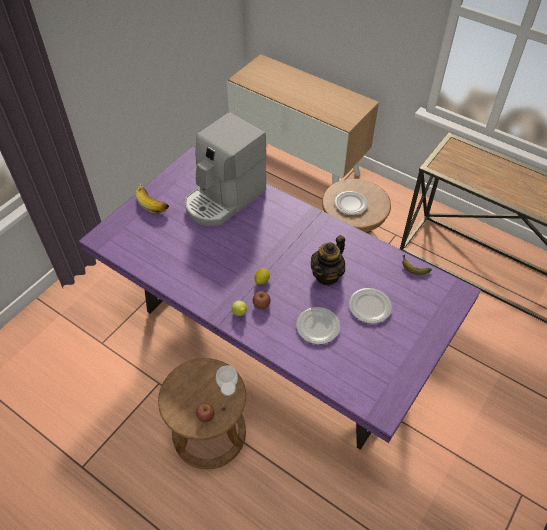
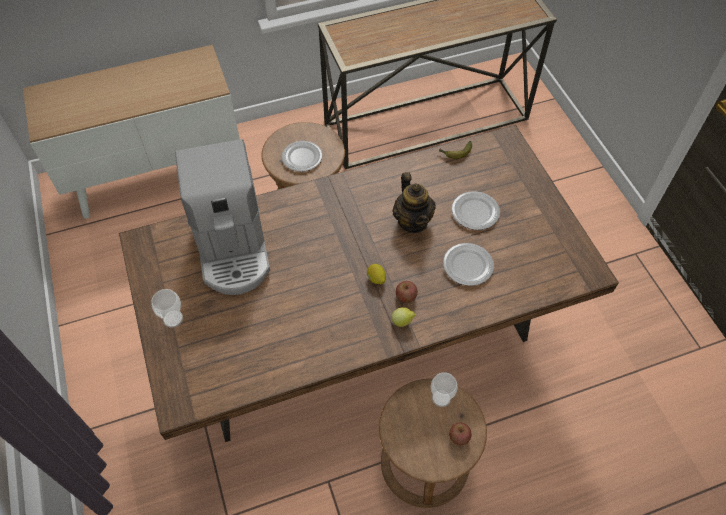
camera: 55 degrees left, 5 degrees up
purple dining table [79,146,481,450] -> brown dining table [119,125,619,442]
banana [136,183,169,213] -> cup [152,289,183,328]

